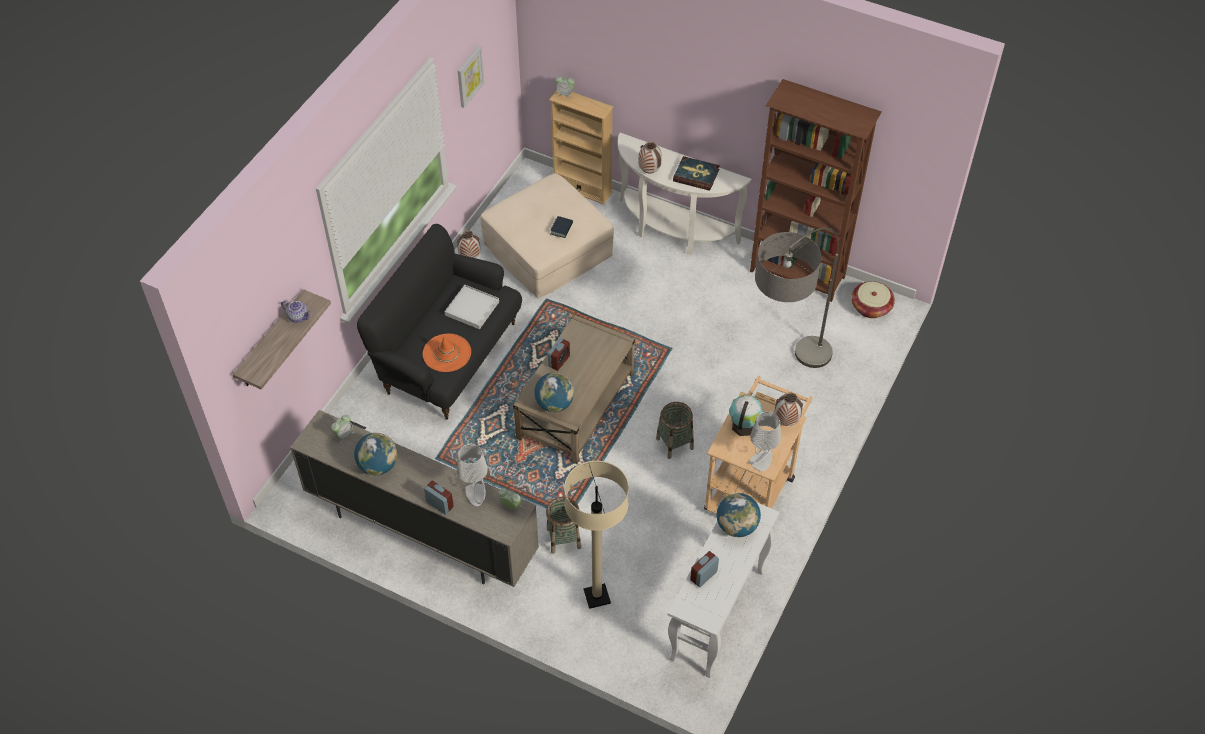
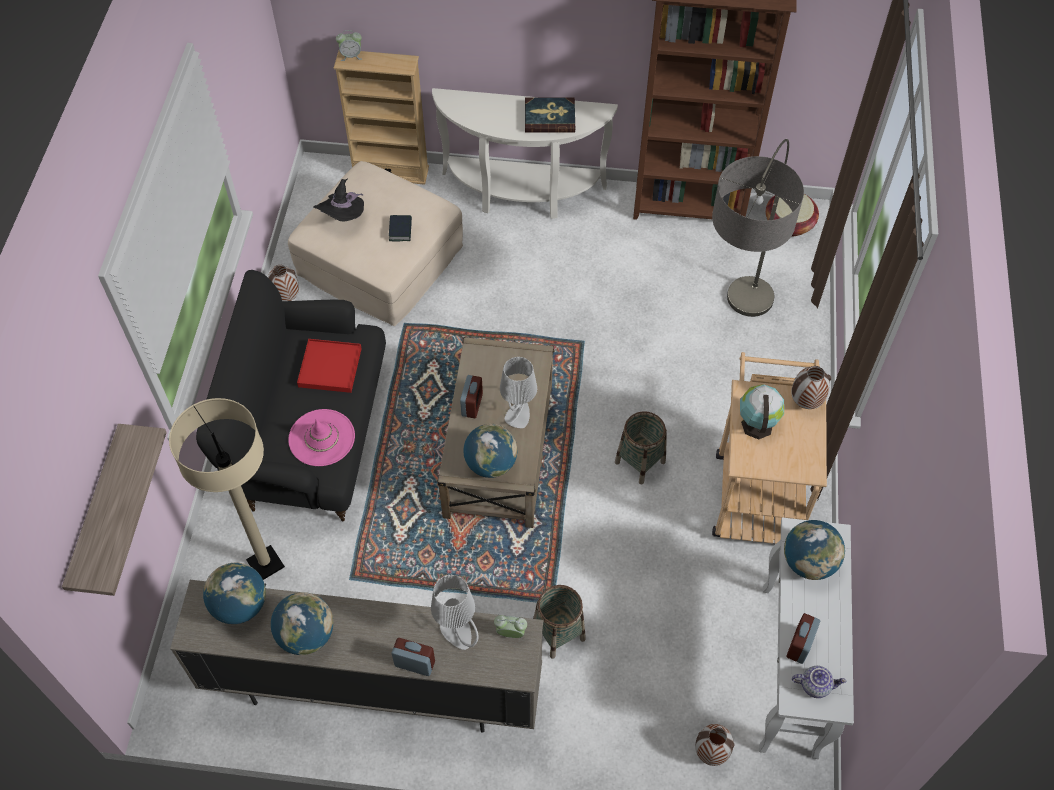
camera: 20 degrees left, 5 degrees up
teapot [281,301,311,323] -> teapot moved to [792,666,847,698]
alarm clock [331,415,354,444] -> globe [203,563,266,624]
orange hat [423,334,471,372] -> pink hat [288,409,355,466]
white tray [445,285,499,329] -> red tray [297,339,362,393]
picture [458,46,485,108] -> none
beige floor lamp [564,461,629,609] -> beige floor lamp moved to [169,398,285,580]
vase [638,142,662,174] -> vase moved to [695,724,734,766]
grey table lamp [750,412,781,472] -> grey table lamp moved to [500,357,537,428]
none -> black hat [313,178,364,222]

